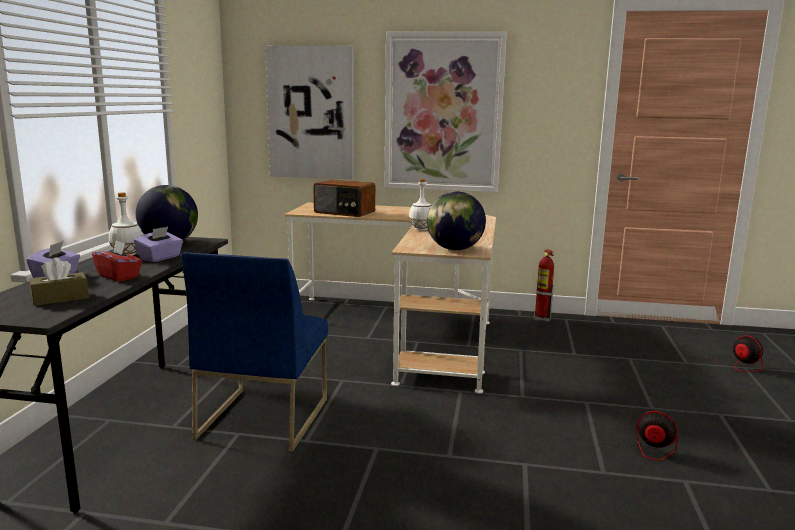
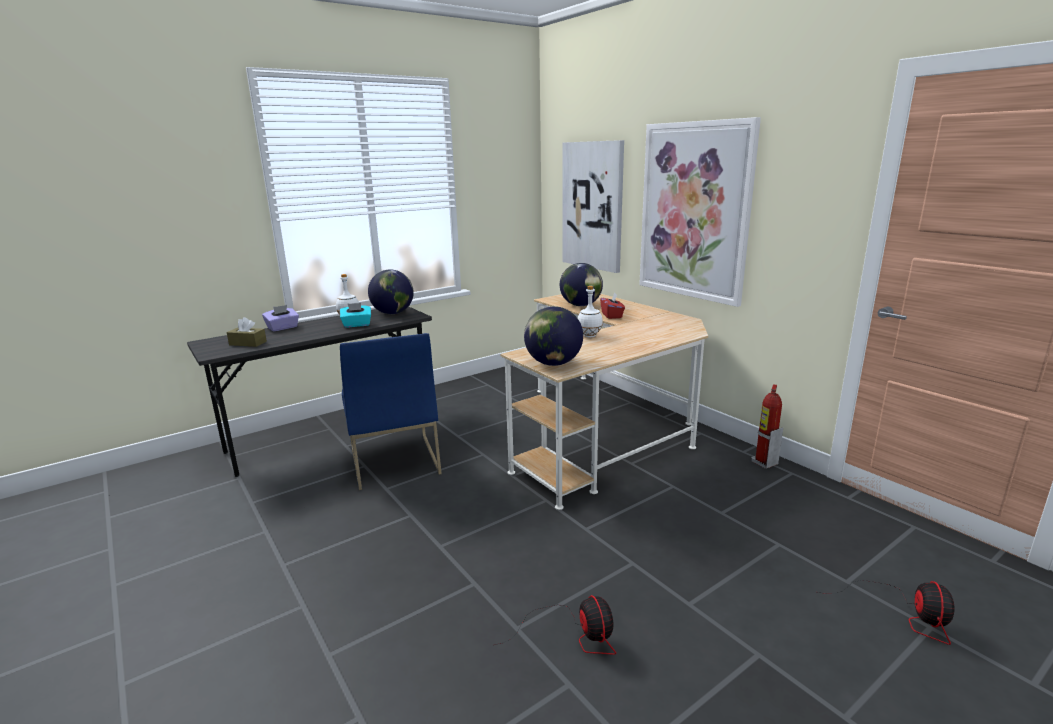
camera: 45 degrees right, 5 degrees up
red tissue box [92,240,142,282] -> red tissue box moved to [600,293,625,319]
purple tissue box [134,227,183,262] -> turquoise tissue box [340,303,371,328]
blue chair [182,252,328,452] -> blue chair turned 75 degrees counterclockwise [340,333,442,490]
radio [313,180,375,217] -> globe [560,263,603,306]

